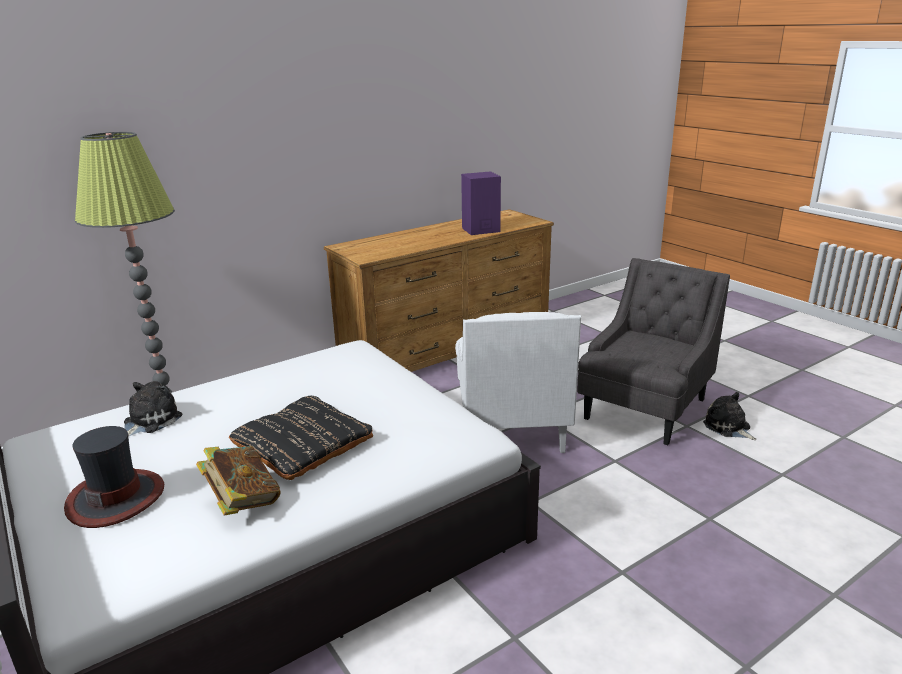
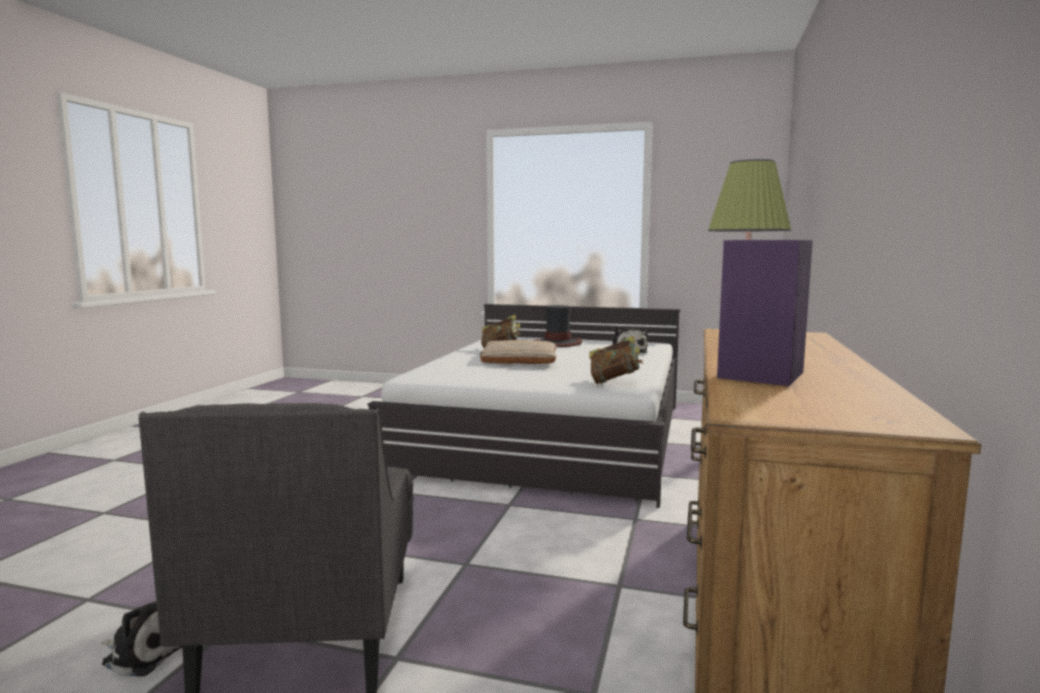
camera: 140 degrees right, 15 degrees down
black pillow [229,396,373,480] -> beige pillow [480,340,557,364]
white armchair [455,312,581,453] -> none
none -> book [589,336,643,384]

